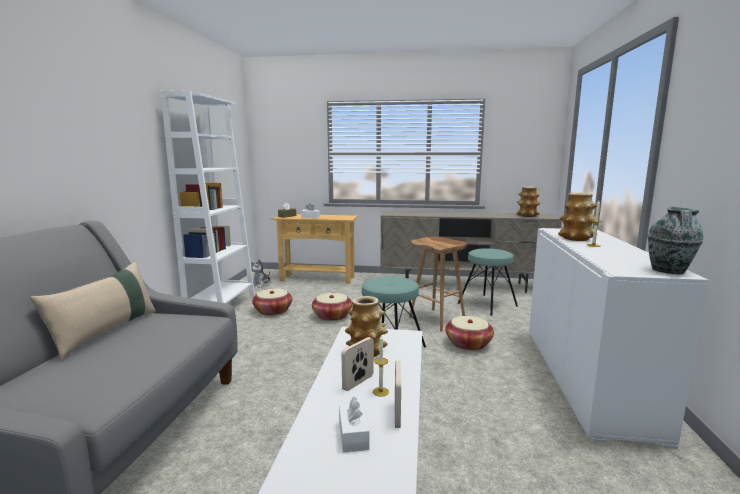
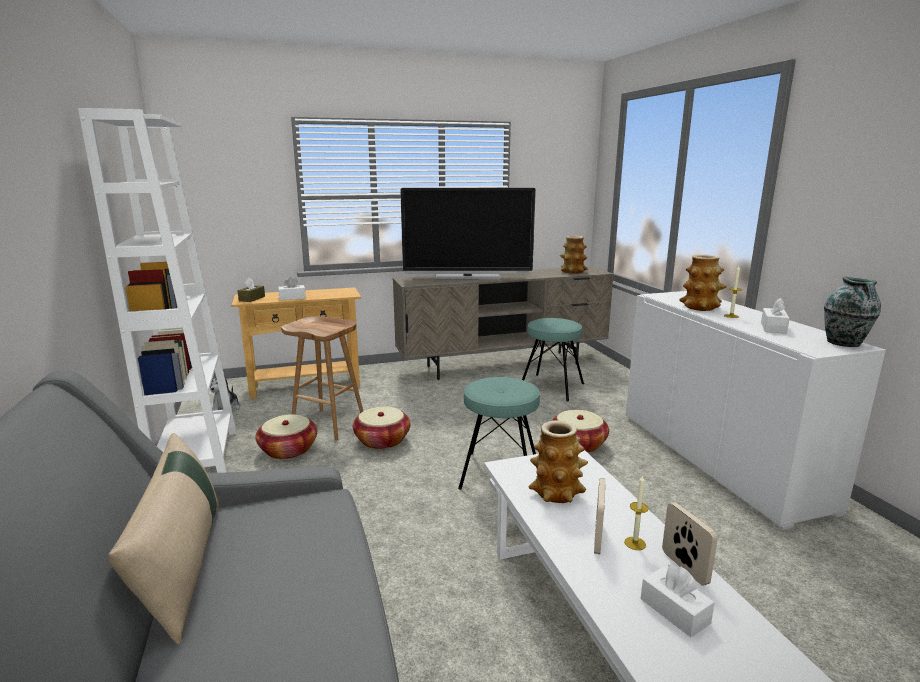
camera: 25 degrees left, 5 degrees up
brown stool [409,237,467,331] -> brown stool moved to [281,316,363,440]
none -> television [400,188,536,280]
none -> white tissue box [761,298,790,334]

